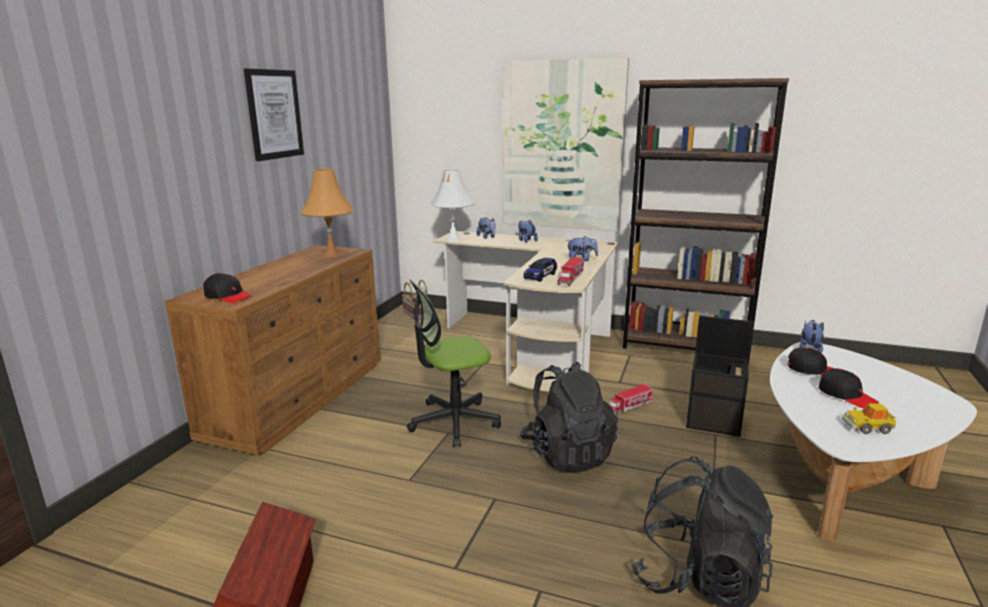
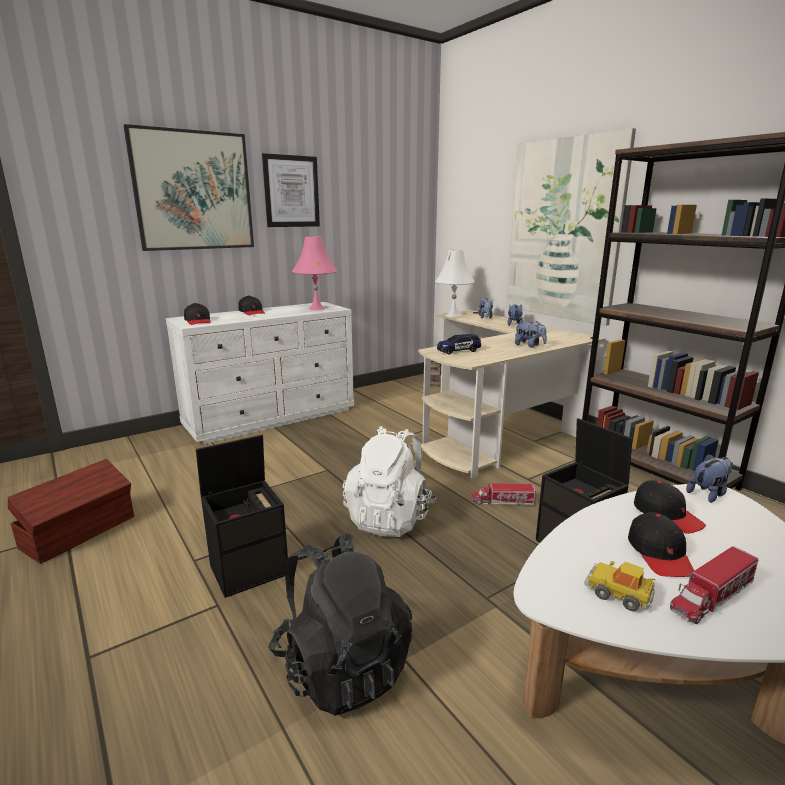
camera: 35 degrees right, 0 degrees up
brown dresser [165,245,381,455] -> white dresser [166,302,354,444]
orange table lamp [300,169,354,258] -> pink table lamp [292,236,338,310]
office chair [407,280,501,447] -> none
black backpack [520,361,618,473] -> white backpack [343,426,436,537]
toy truck [557,257,584,286] -> toy truck moved to [670,546,758,624]
none -> picture [123,124,254,251]
none -> black storage box [196,435,288,598]
none -> black cap [238,295,265,315]

